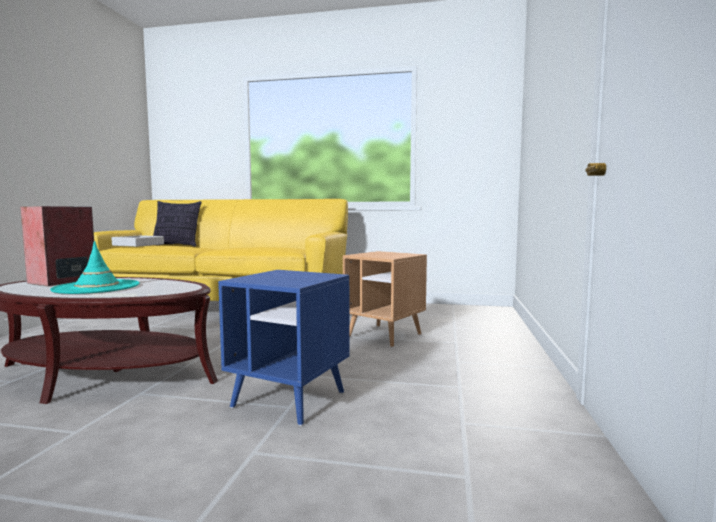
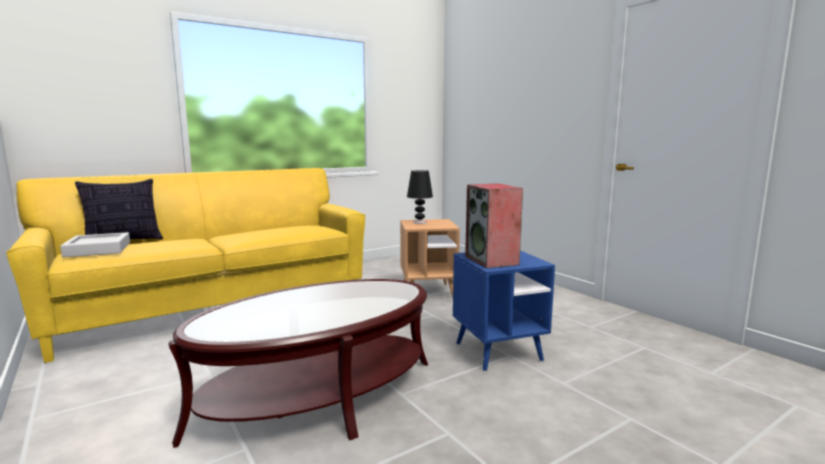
camera: 45 degrees left, 5 degrees up
speaker [20,206,94,286] -> speaker moved to [465,184,523,268]
turquoise hat [50,241,140,294] -> none
none -> black table lamp [407,170,433,224]

